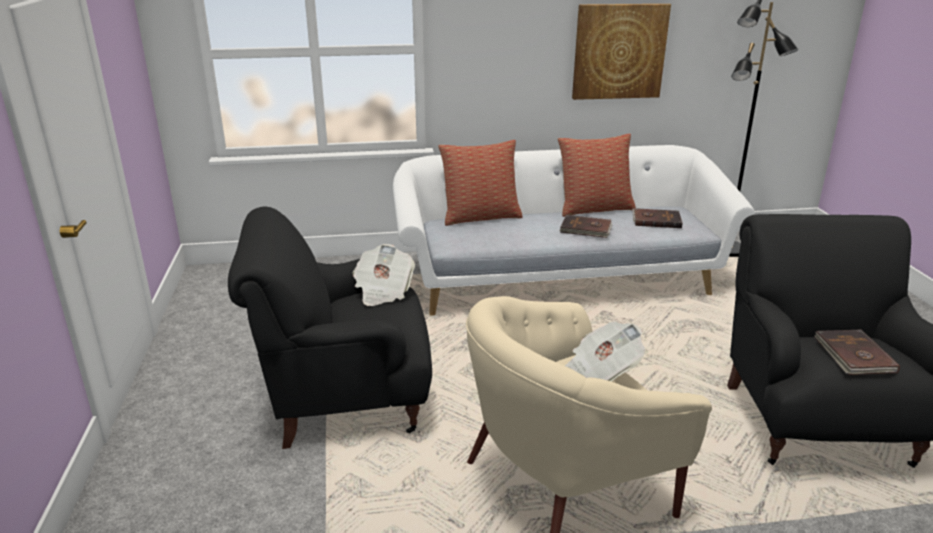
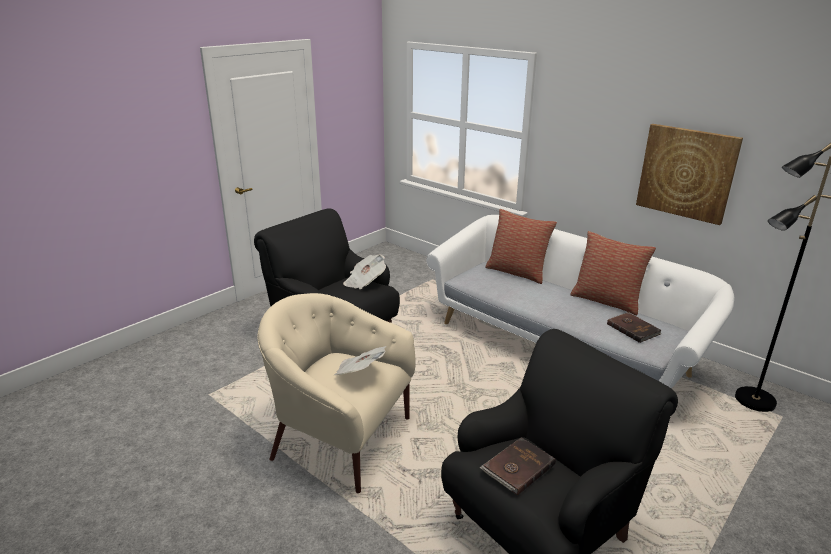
camera: 50 degrees right, 0 degrees up
brown book [560,215,613,238] -> none

